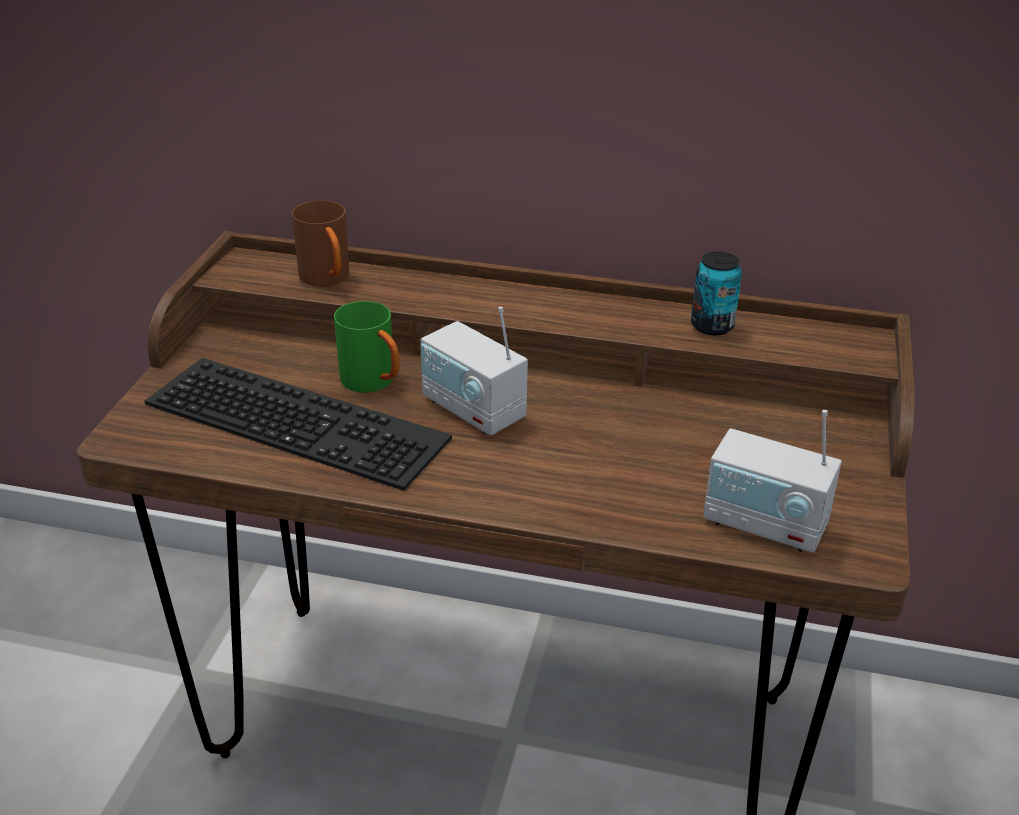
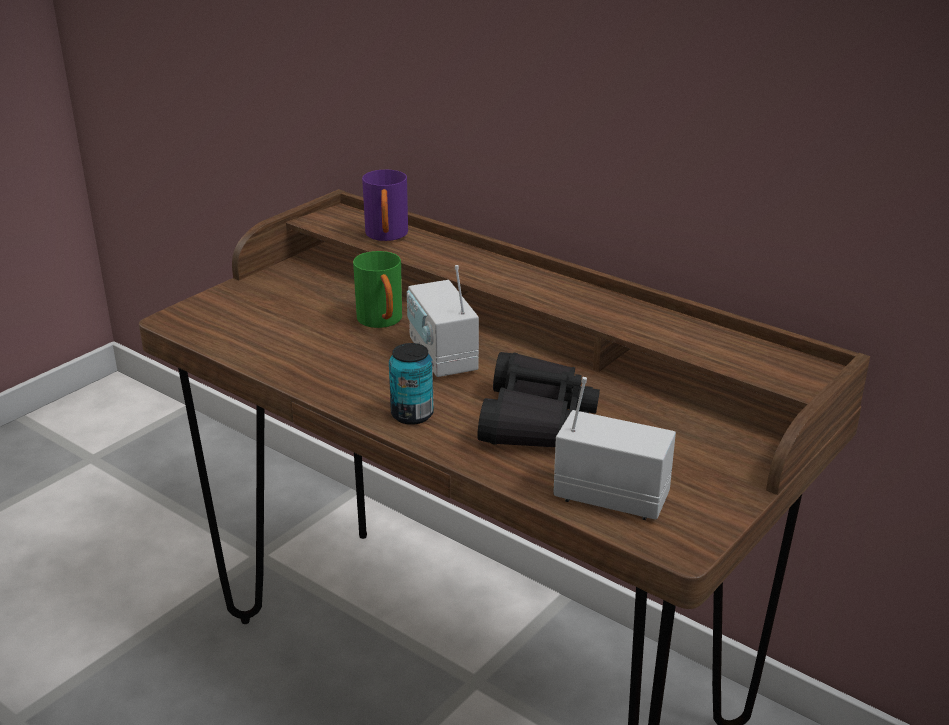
camera: 25 degrees right, 5 degrees down
keyboard [145,358,452,491] -> none
brown mug [292,201,349,287] -> purple mug [362,170,408,241]
can [691,252,742,335] -> can moved to [389,343,434,425]
radio [703,410,842,553] -> radio turned 150 degrees clockwise [553,377,676,520]
none -> black binoculars [477,352,600,447]

